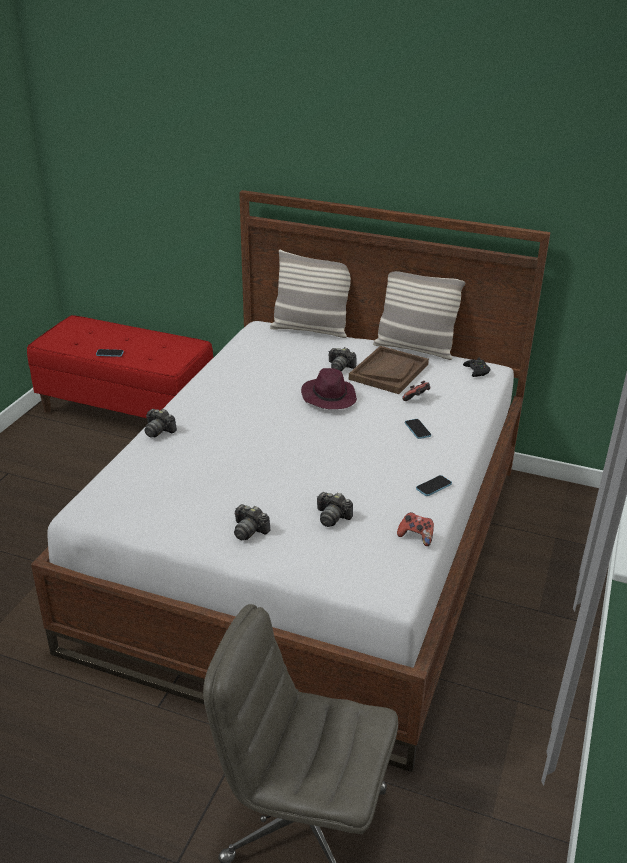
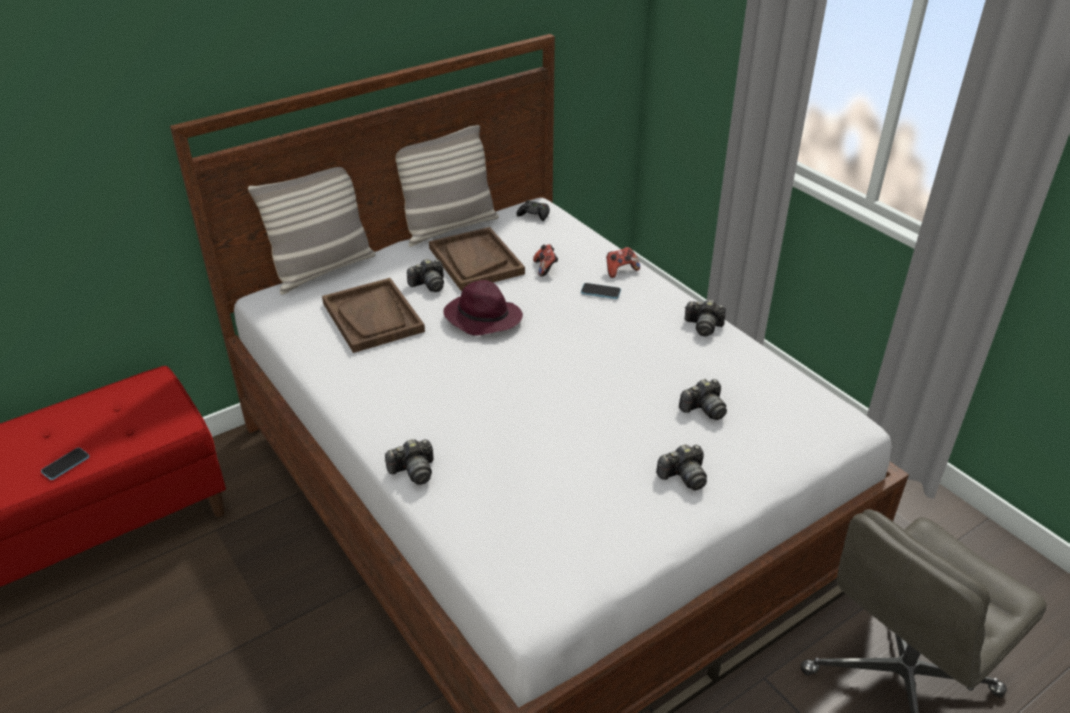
camera: 55 degrees left, 5 degrees up
game controller [397,512,434,546] -> game controller moved to [606,247,640,278]
phone [416,475,452,496] -> camera [684,299,726,336]
none -> brown tray [322,278,425,353]

